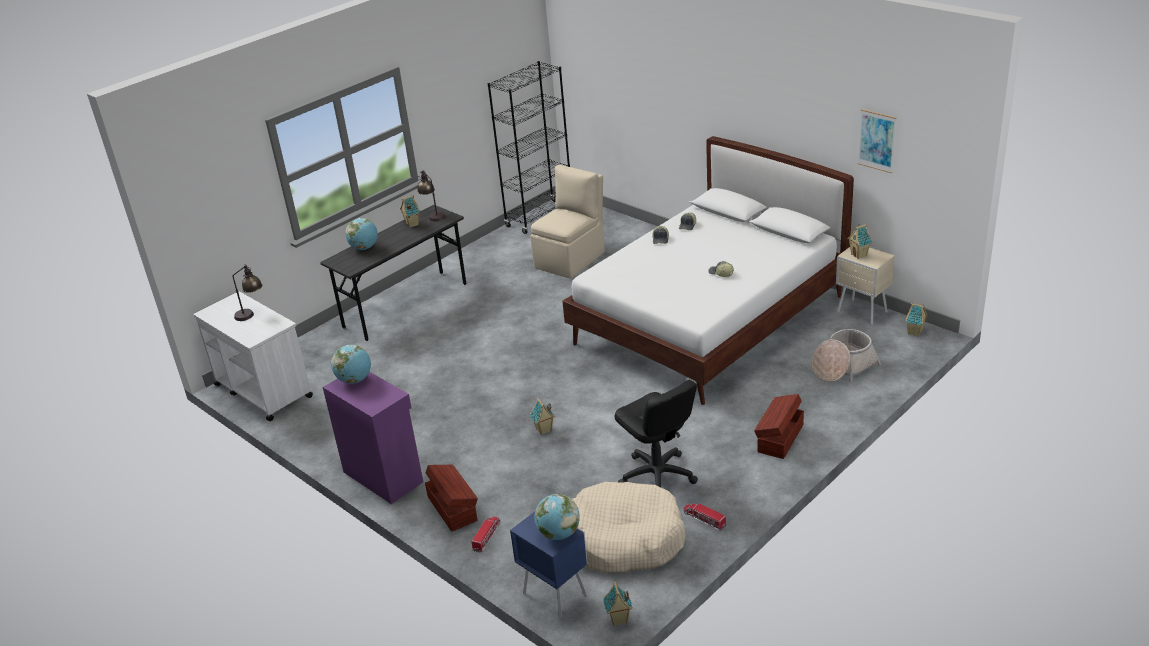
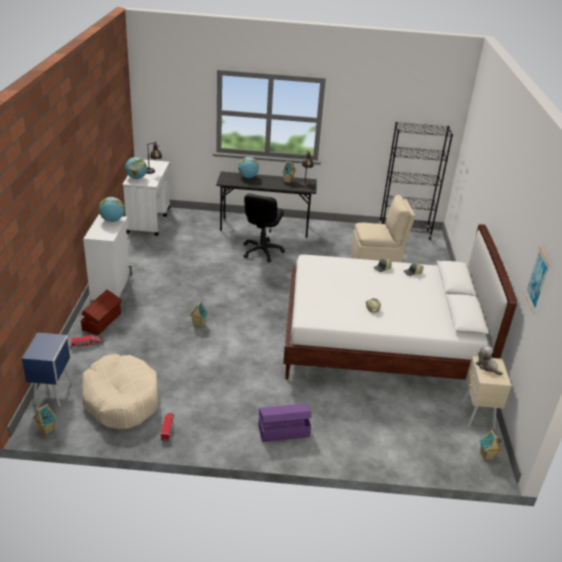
camera: 45 degrees right, 0 degrees up
purple cabinet [323,372,423,504] -> white cabinet [83,214,132,300]
globe [534,494,580,540] -> globe moved to [125,157,147,179]
black office chair [615,380,698,487] -> black office chair moved to [243,193,285,263]
brown storage box [754,394,804,459] -> purple storage box [258,403,312,442]
basket [812,329,881,382] -> none
toy house [848,224,872,259] -> plush toy [476,346,503,376]

